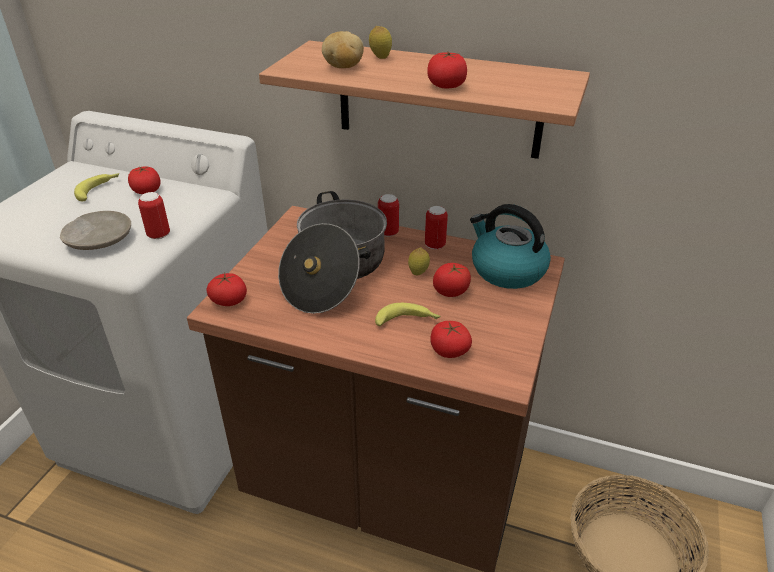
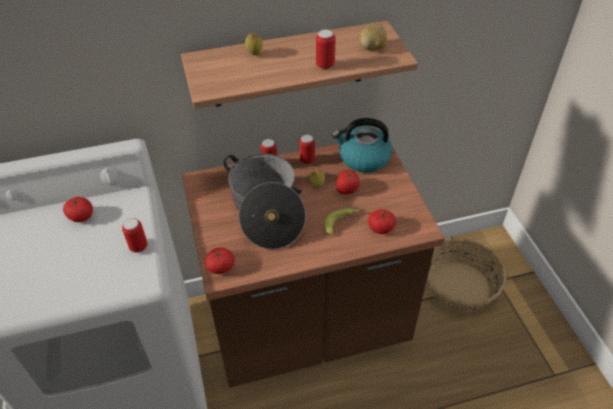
camera: 35 degrees left, 10 degrees up
beige plate [60,211,131,250] -> none
banana [74,173,119,201] -> none
potato [322,31,364,68] -> potato moved to [360,24,387,50]
tomato [427,52,467,88] -> can [316,30,336,69]

